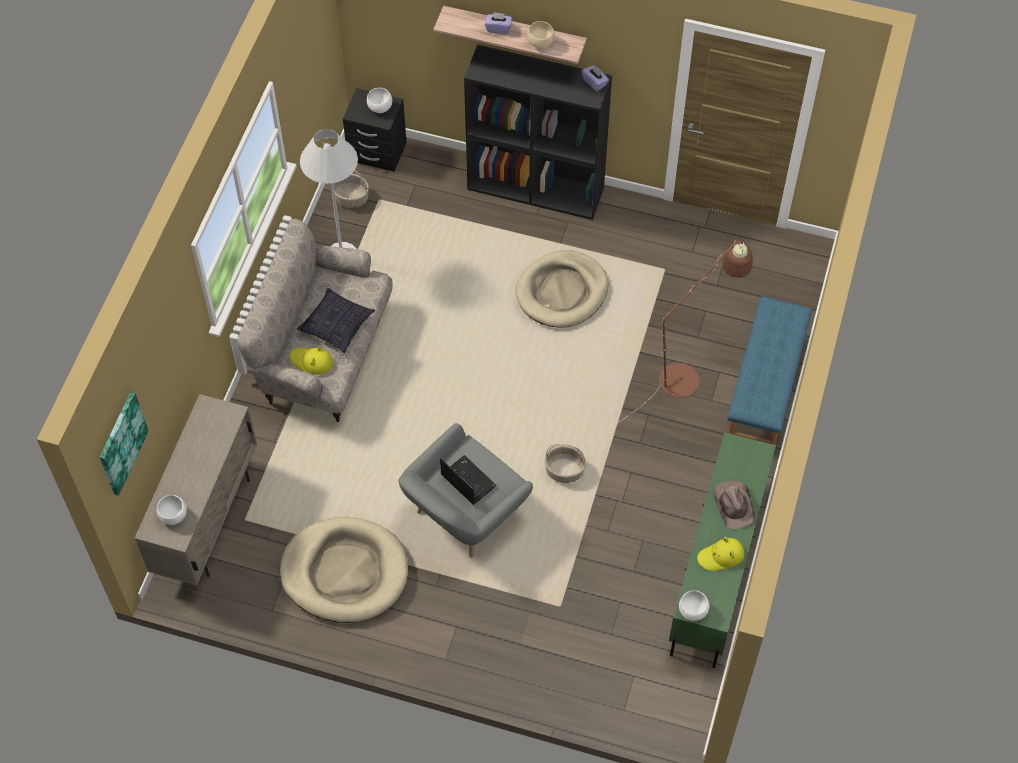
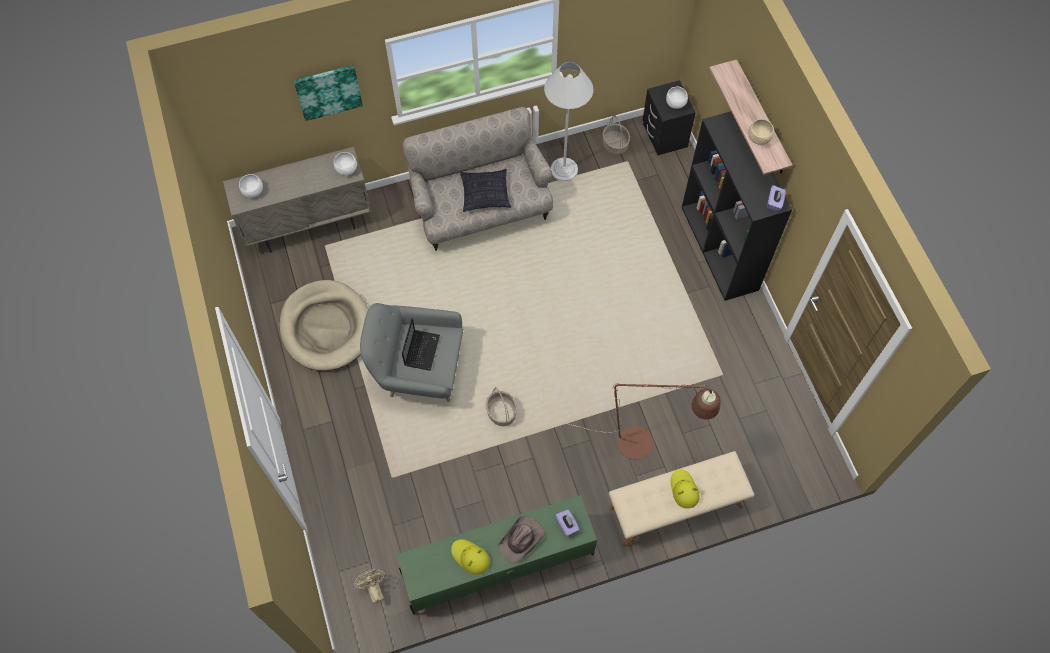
camera: 55 degrees right, 5 degrees up
picture [100,392,148,496] -> picture moved to [294,65,363,121]
yellow hat [290,346,333,375] -> yellow hat moved to [671,469,700,509]
purple tissue box [485,12,512,34] -> purple tissue box moved to [555,509,579,537]
beige dog bed [516,250,608,328] -> none
white bowl [679,590,709,621] -> white bowl moved to [334,152,357,176]
blue bench [727,296,812,445] -> beige bench [609,451,755,547]
none -> beige fan [353,569,386,603]

